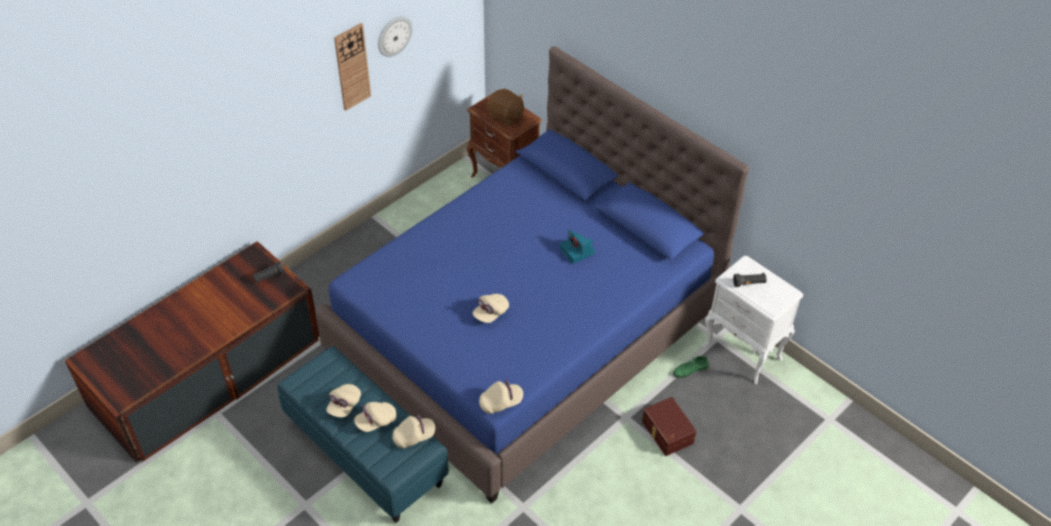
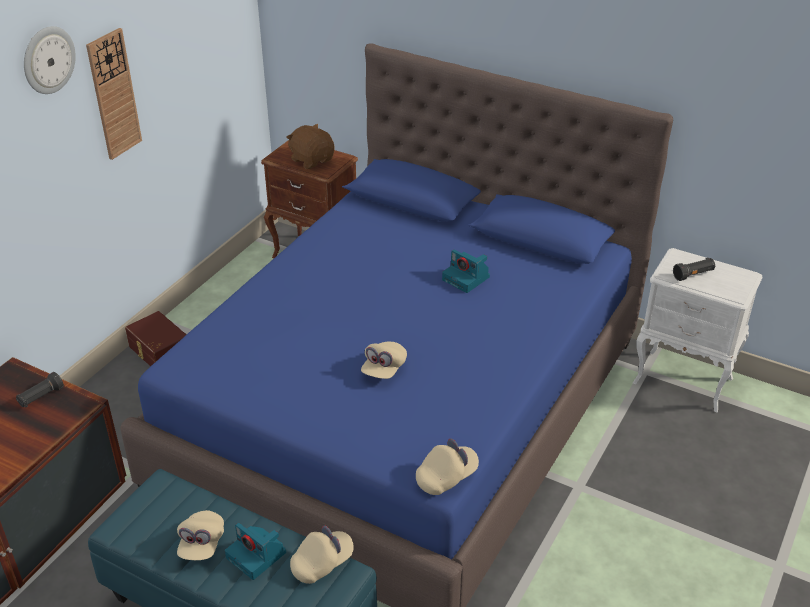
camera: 15 degrees left, 10 degrees down
beige cap [354,402,397,432] -> camera [225,523,286,580]
wall clock [378,16,412,57] -> wall clock moved to [24,26,76,94]
brown plush toy [487,89,524,126] -> brown plush toy turned 150 degrees counterclockwise [286,124,335,169]
brown storage box [642,397,697,456] -> brown storage box moved to [125,311,186,367]
green shoe [673,356,709,378] -> none

